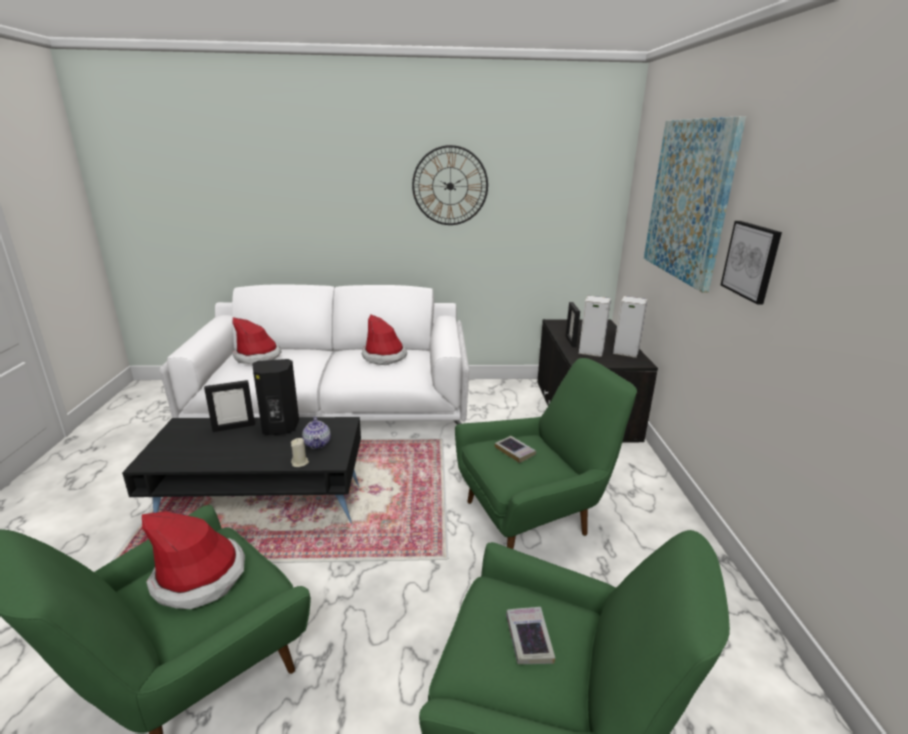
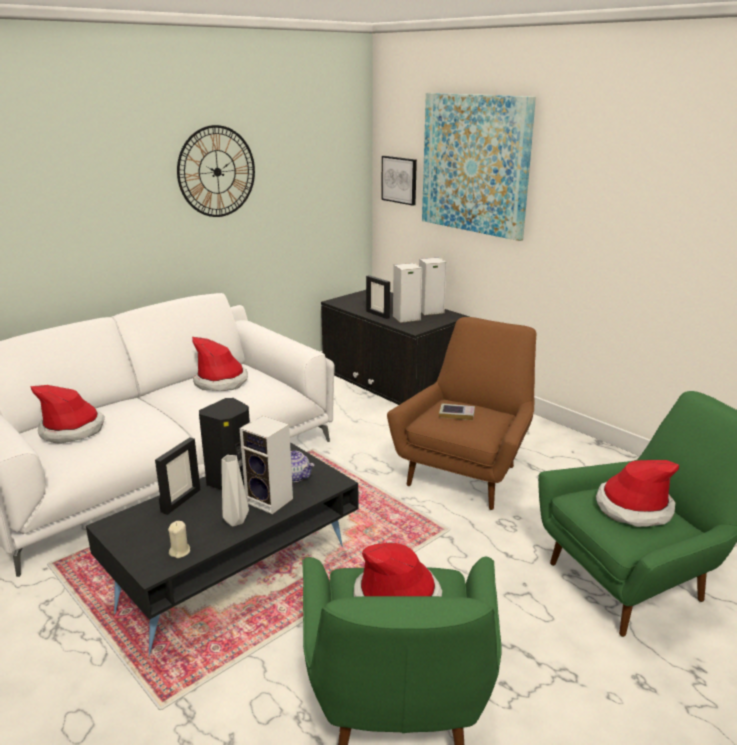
camera: 40 degrees left, 0 degrees up
beige candle [291,438,309,467] -> beige candle moved to [168,521,190,558]
green armchair [455,358,637,549] -> brown armchair [387,317,536,510]
book [506,607,555,664] -> hat [596,460,679,527]
picture [721,221,782,304] -> picture moved to [381,156,417,206]
none -> grey vase [221,455,249,526]
none -> speaker [240,416,293,514]

